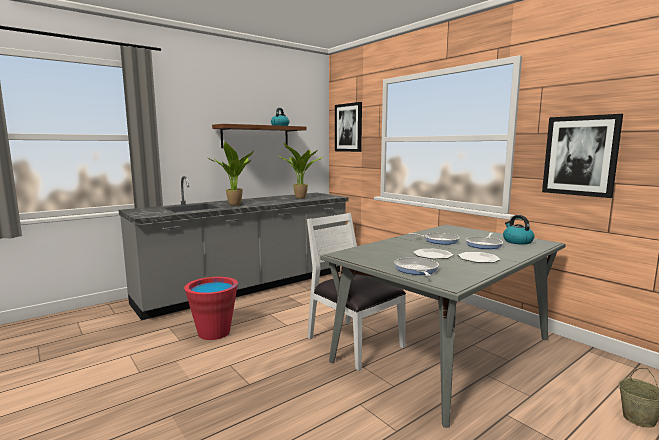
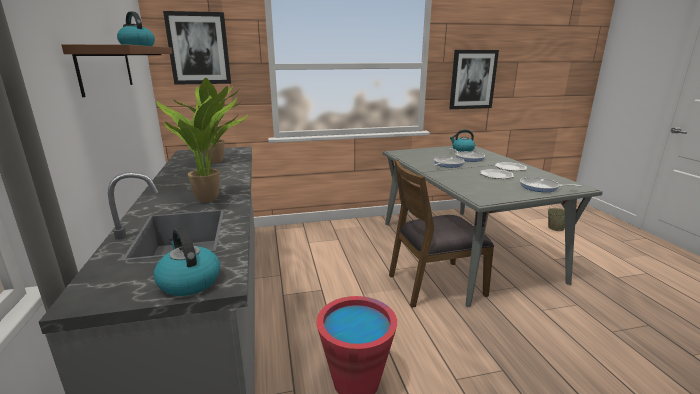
camera: 65 degrees left, 10 degrees up
white chair [307,213,406,371] -> brown chair [389,159,494,308]
none -> kettle [154,227,220,296]

